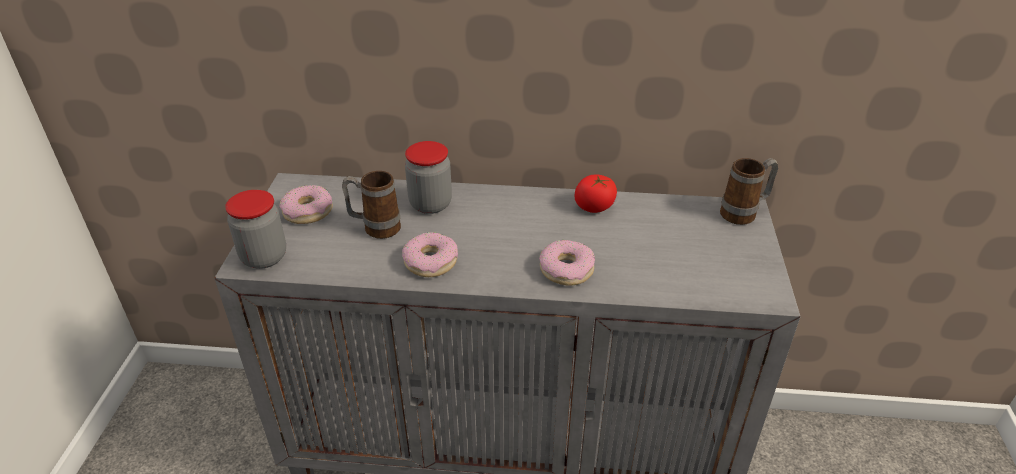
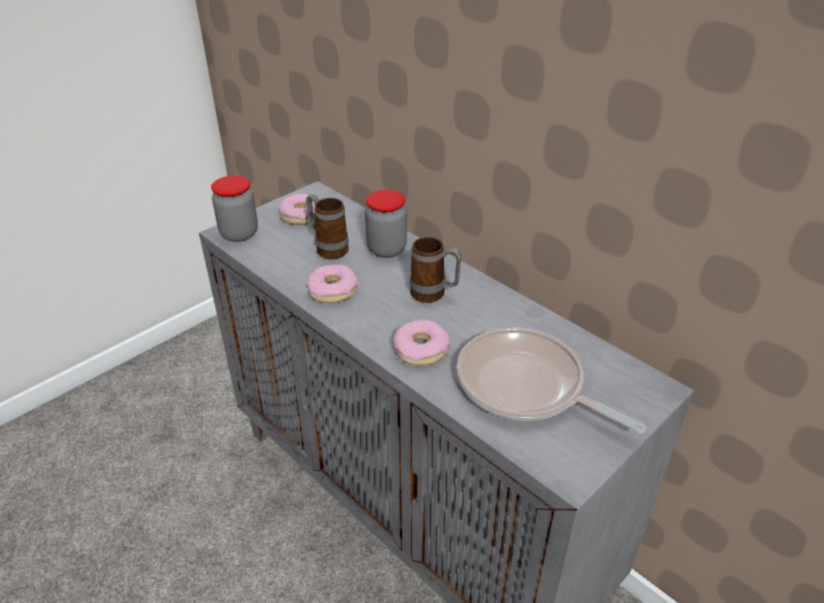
camera: 40 degrees right, 0 degrees up
tomato [575,174,617,213] -> none
mug [720,158,778,225] -> mug moved to [410,237,462,303]
none -> frying pan [457,328,646,434]

